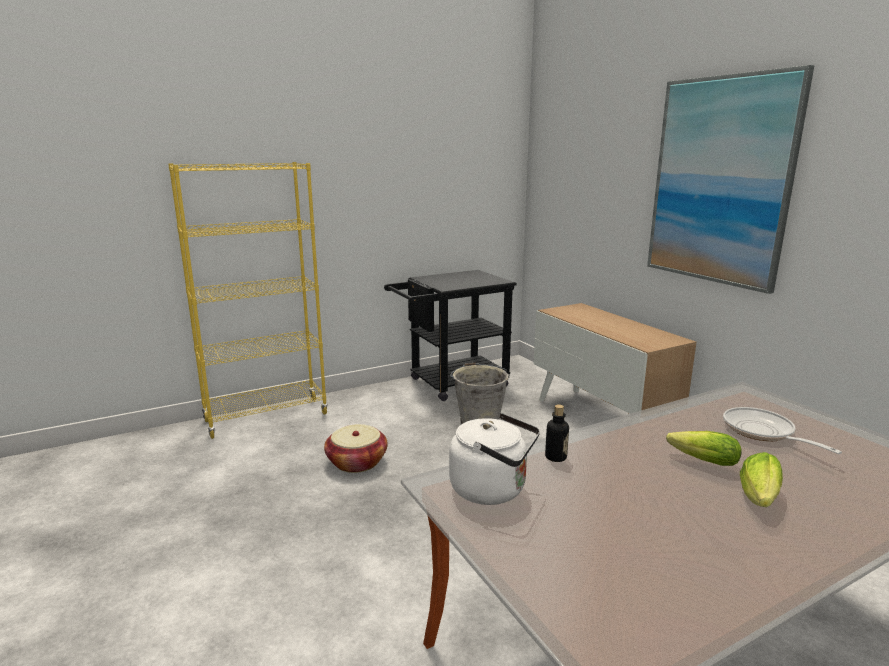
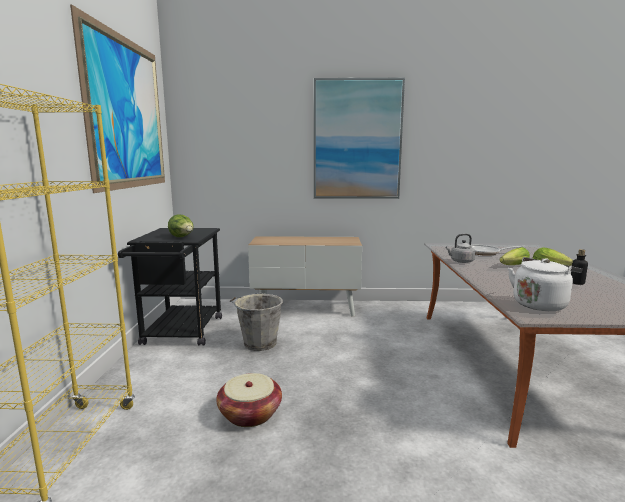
camera: 60 degrees left, 5 degrees down
bottle [545,404,569,462] -> bottle moved to [571,249,588,285]
none -> picture [70,4,165,193]
none -> lettuce [168,214,194,237]
none -> grey kettle [445,234,475,263]

